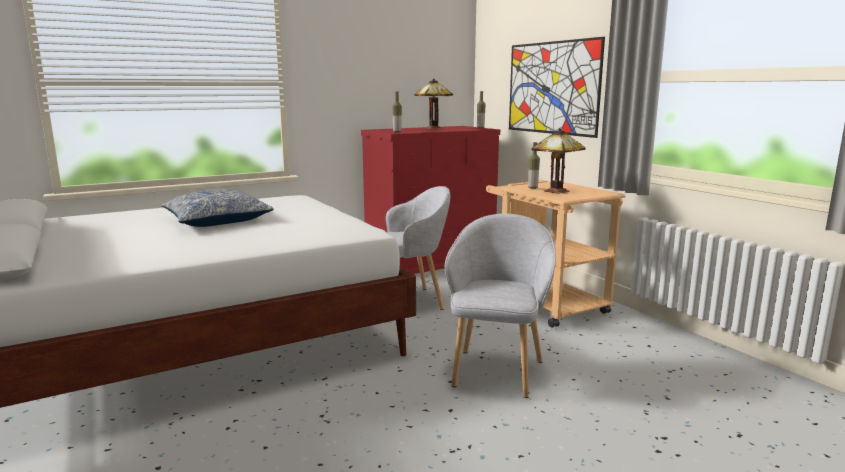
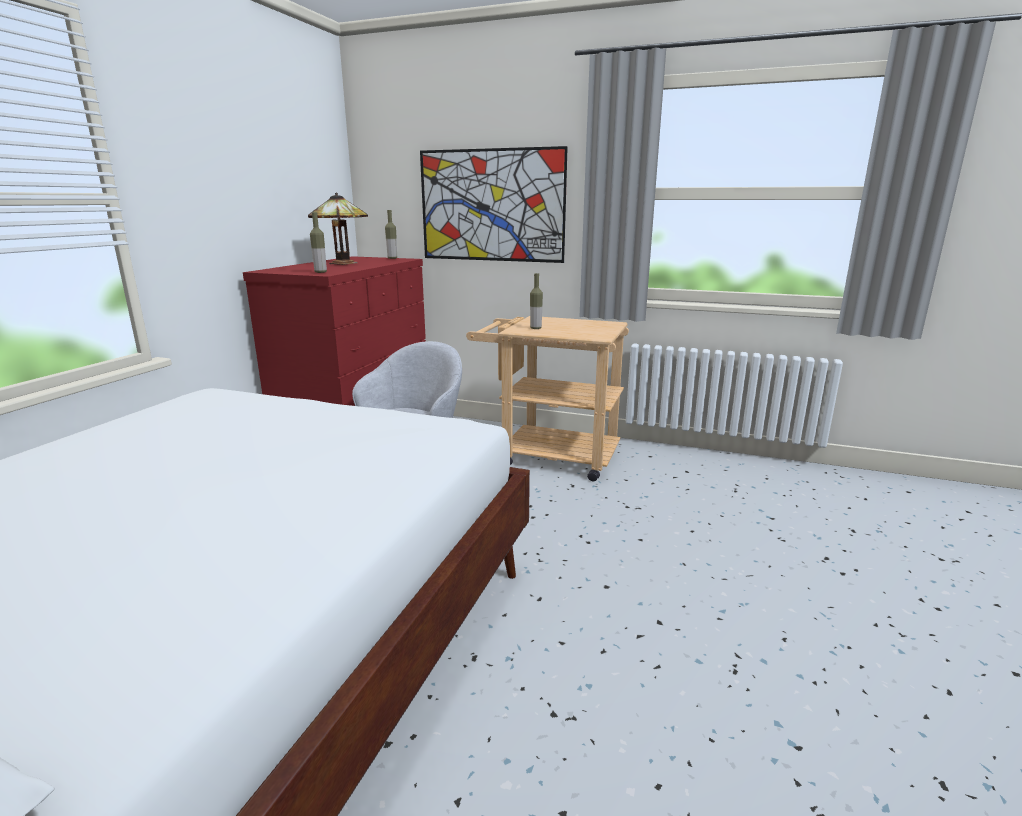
camera: 40 degrees left, 5 degrees up
pillow [161,189,274,227] -> none
grey armchair [445,214,556,398] -> none
table lamp [532,128,586,194] -> none

